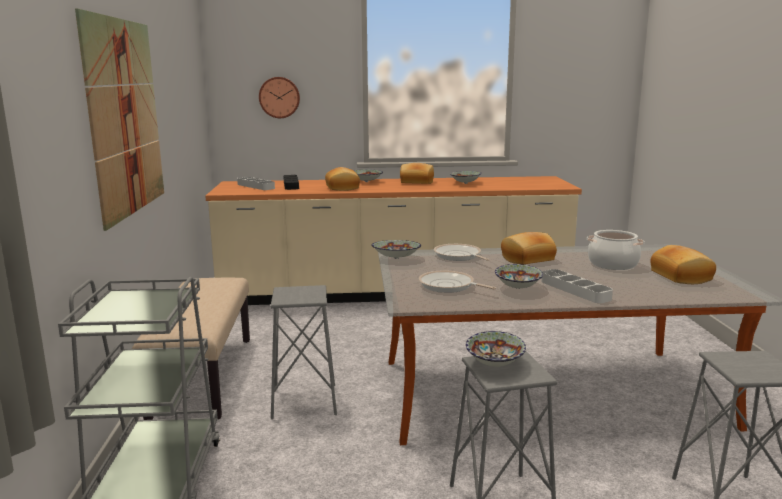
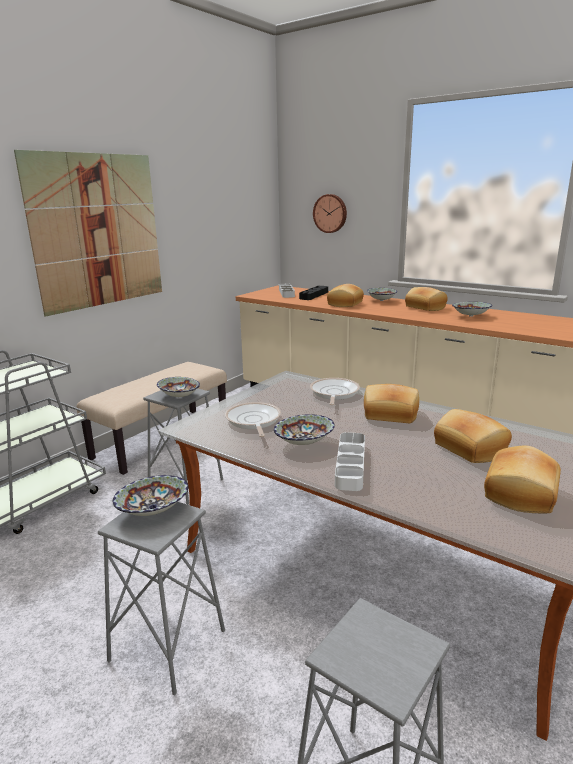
camera: 40 degrees right, 5 degrees up
bowl [371,240,421,259] -> bowl moved to [157,377,200,397]
cooking pot [587,230,645,270] -> bread [434,409,512,463]

